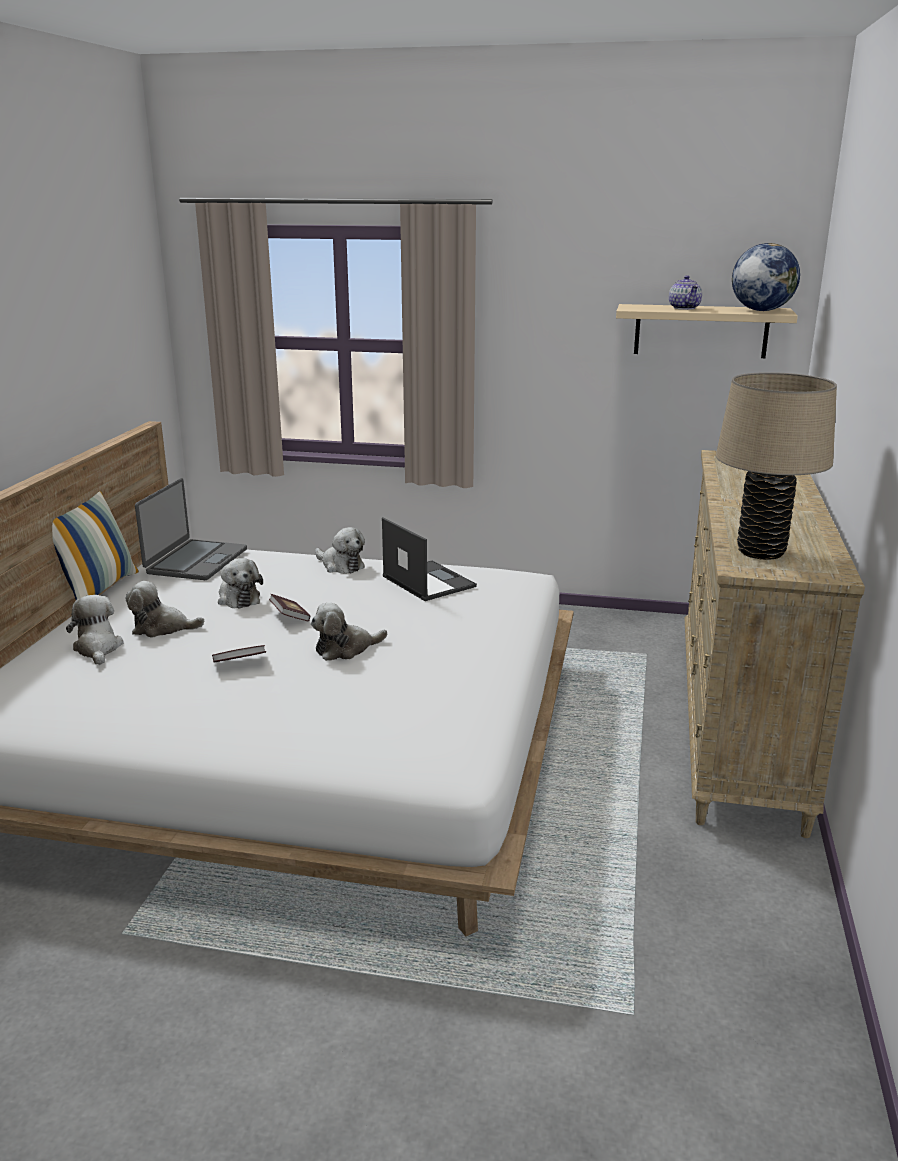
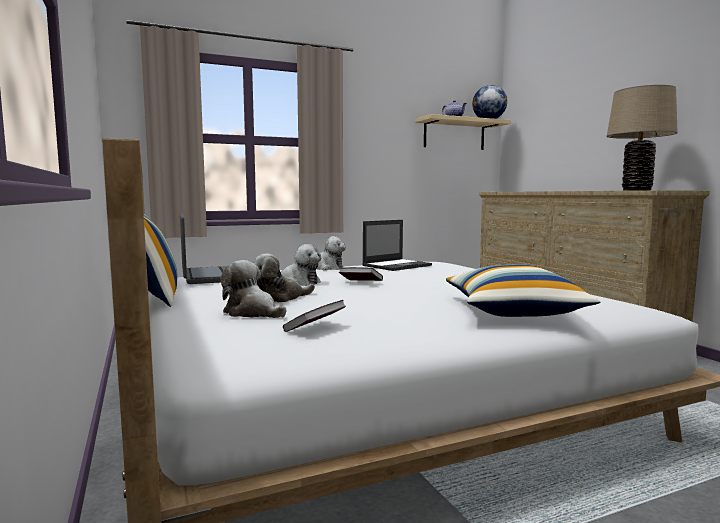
camera: 35 degrees left, 15 degrees down
book [212,645,266,662] -> book moved to [283,300,346,332]
plush toy [311,603,387,661] -> none
laptop [382,517,477,601] -> laptop turned 120 degrees clockwise [362,220,432,271]
none -> pillow [446,265,601,317]

